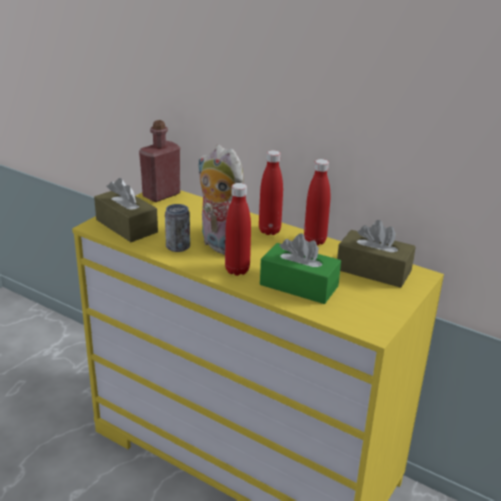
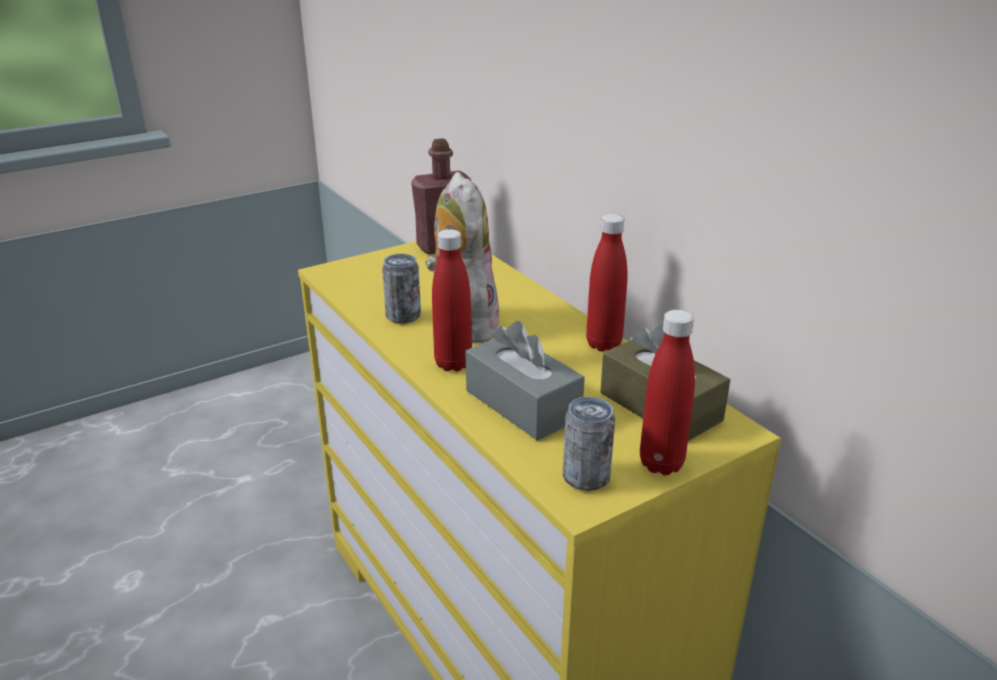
camera: 25 degrees right, 0 degrees up
brown tissue box [94,178,158,242] -> none
red bottle [259,150,283,235] -> red bottle moved to [640,310,695,475]
green tissue box [260,233,341,304] -> grey tissue box [465,321,585,441]
none -> can [563,396,615,491]

